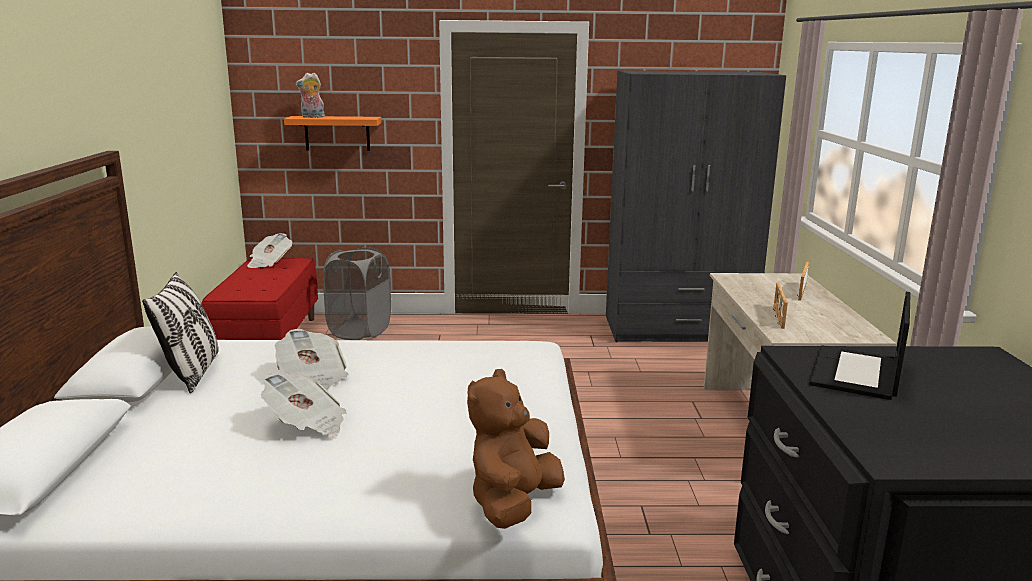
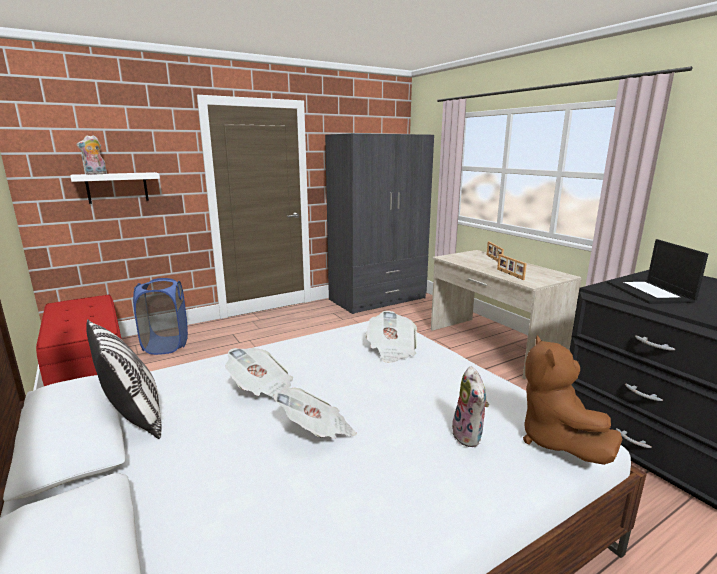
camera: 30 degrees left, 0 degrees up
newspaper [247,233,292,268] -> newspaper moved to [365,311,417,363]
orange shelf [284,116,382,151] -> white shelf [70,172,160,204]
grey laundry basket [323,247,391,340] -> blue laundry basket [133,278,188,355]
none -> plush toy [450,366,489,447]

